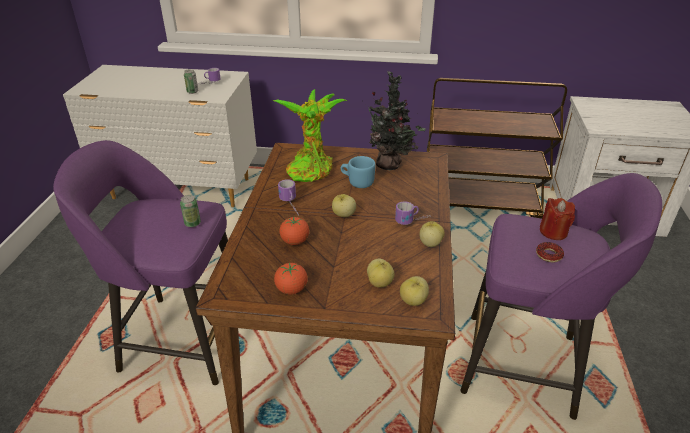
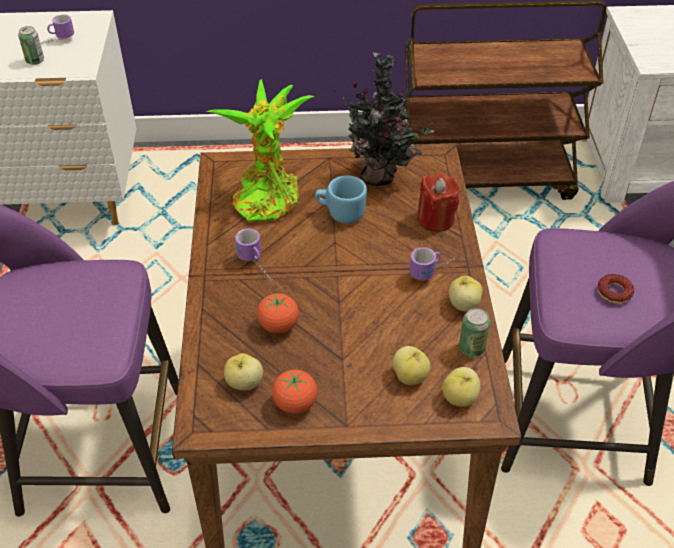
camera: 10 degrees left, 10 degrees up
can [180,195,201,227] -> can moved to [459,308,490,357]
apple [332,194,356,217] -> apple moved to [224,353,263,390]
red candle [540,198,575,240] -> red candle moved to [417,173,459,232]

